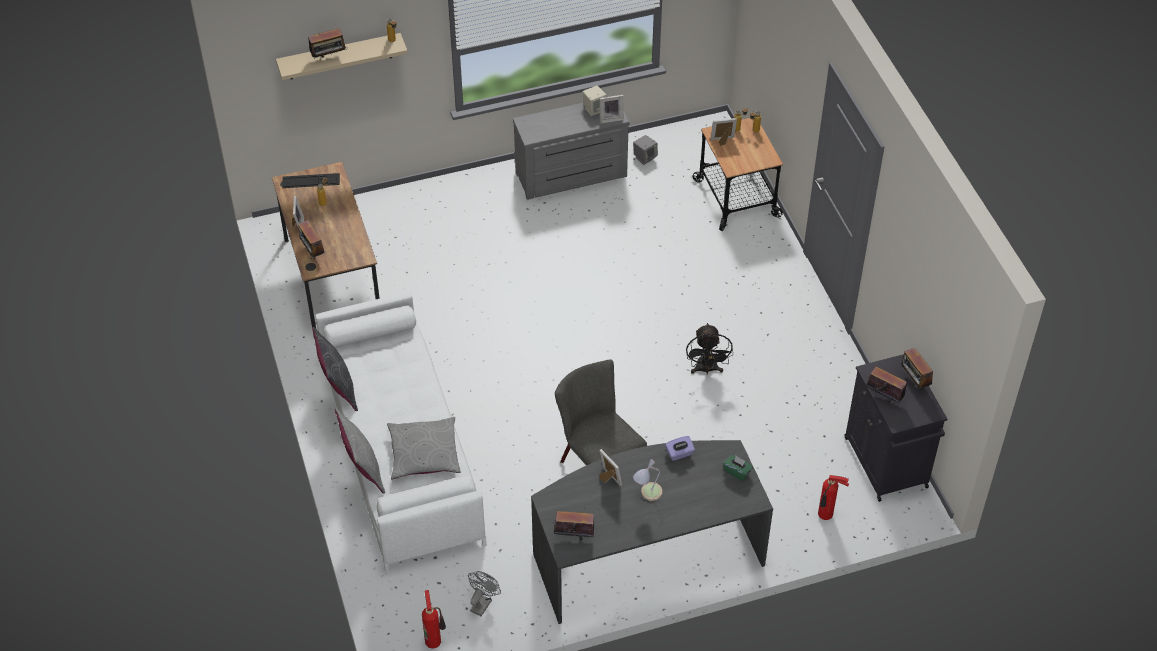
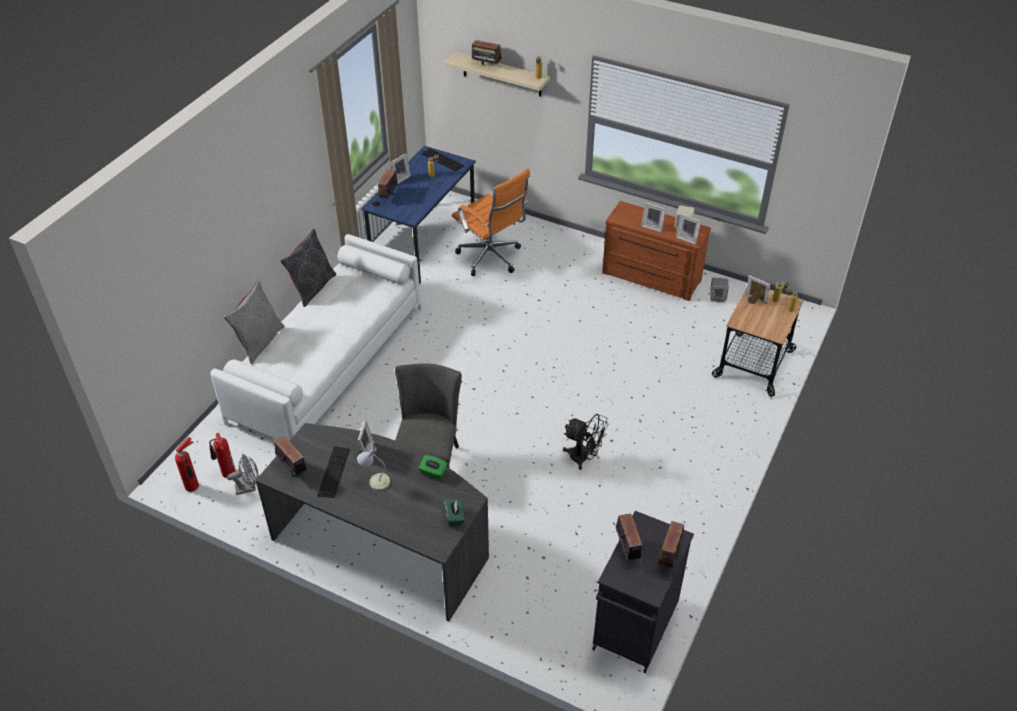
camera: 45 degrees right, 5 degrees down
brown desk [272,161,380,339] -> blue desk [361,146,476,284]
grey pillow [387,417,460,479] -> none
grey dresser [513,95,629,200] -> brown dresser [602,201,711,301]
purple tissue box [665,436,695,461] -> green tissue box [418,455,448,480]
black fan [686,323,733,375] -> black fan turned 105 degrees counterclockwise [563,414,608,470]
fire extinguisher [818,475,849,520] -> fire extinguisher moved to [209,433,236,478]
none -> keyboard [317,446,350,498]
none -> orange office chair [452,169,530,276]
none -> picture frame [641,203,666,232]

